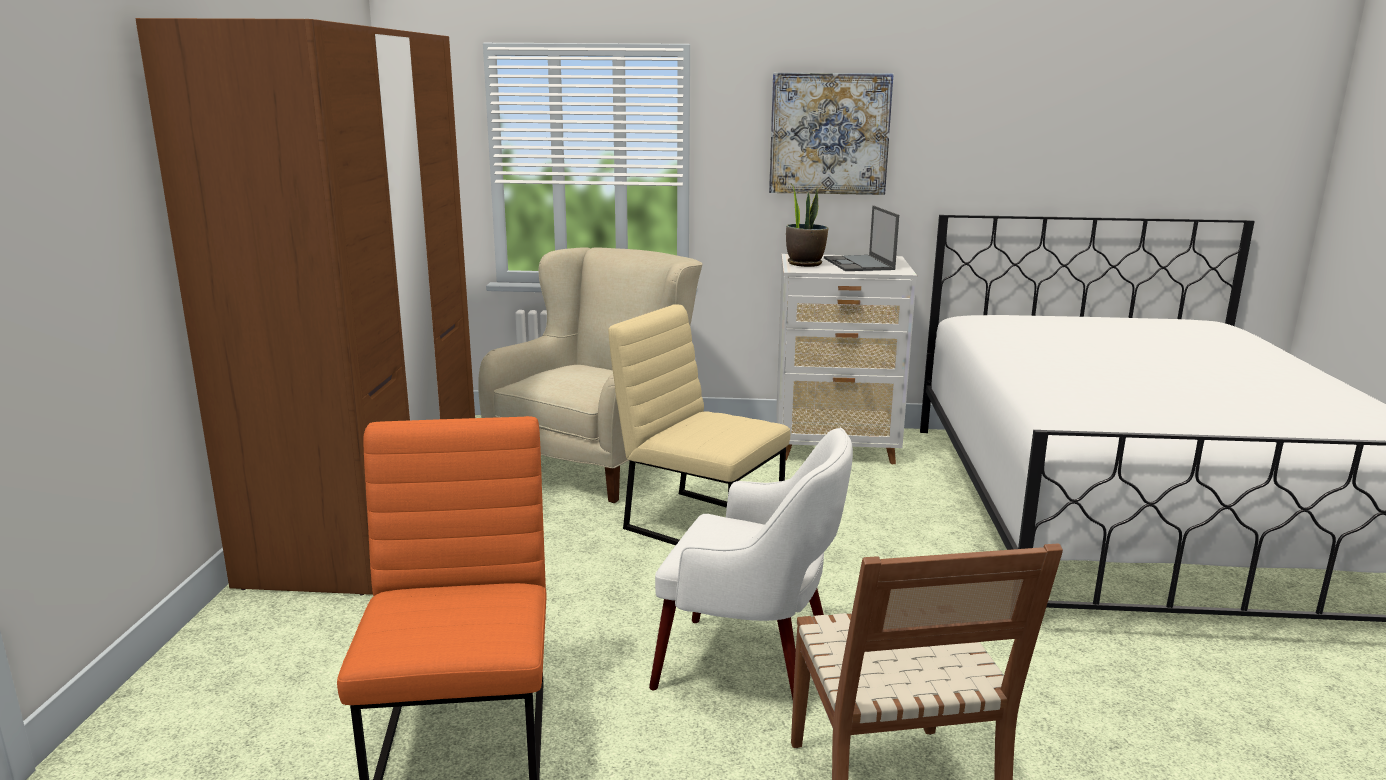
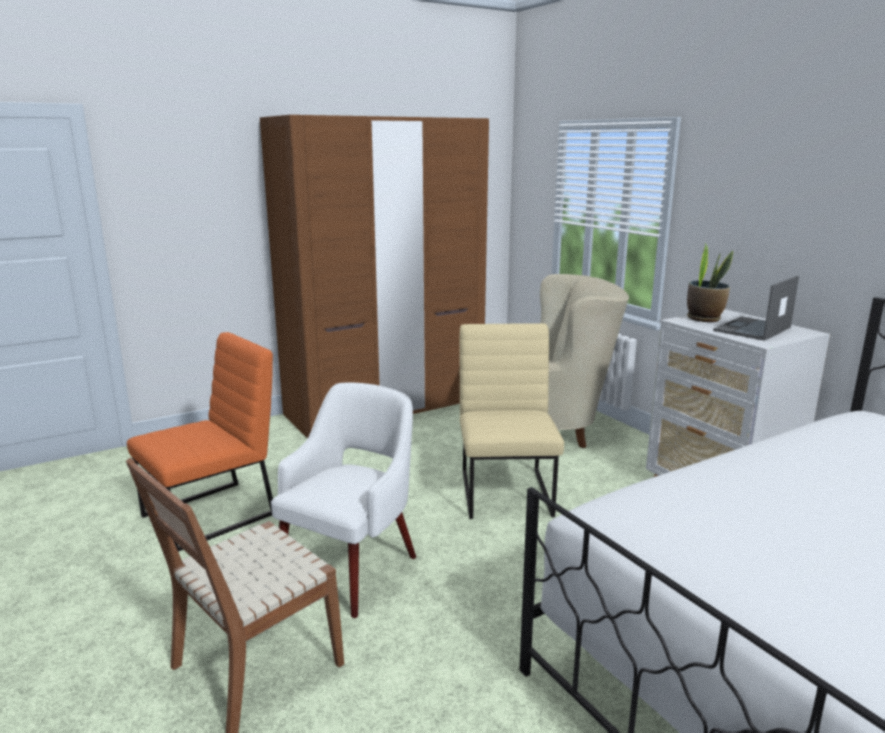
camera: 55 degrees right, 0 degrees up
white armchair [649,428,853,719] -> white armchair turned 135 degrees counterclockwise [271,383,416,618]
picture [769,72,894,195] -> none

